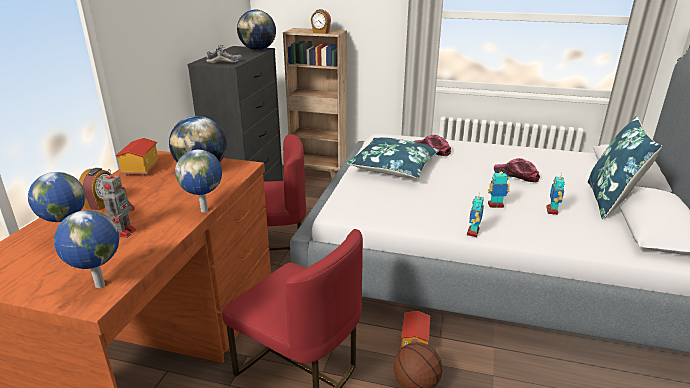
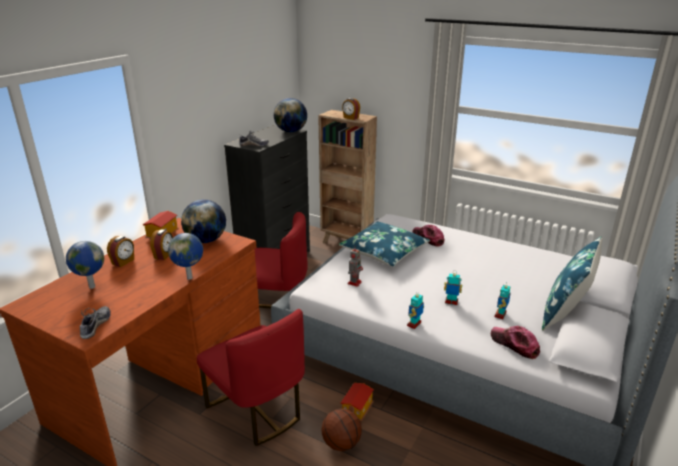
camera: 15 degrees right, 0 degrees up
globe [54,210,120,288] -> shoe [80,306,111,339]
toy robot [102,169,136,238] -> toy robot moved to [347,247,363,287]
cap [494,158,540,182] -> cap moved to [491,326,540,359]
none -> alarm clock [150,229,173,260]

